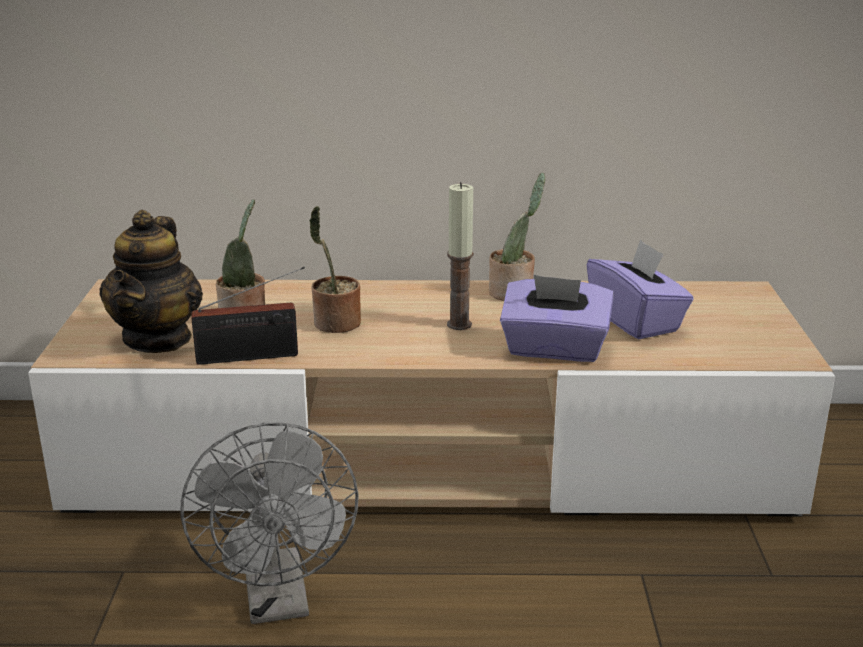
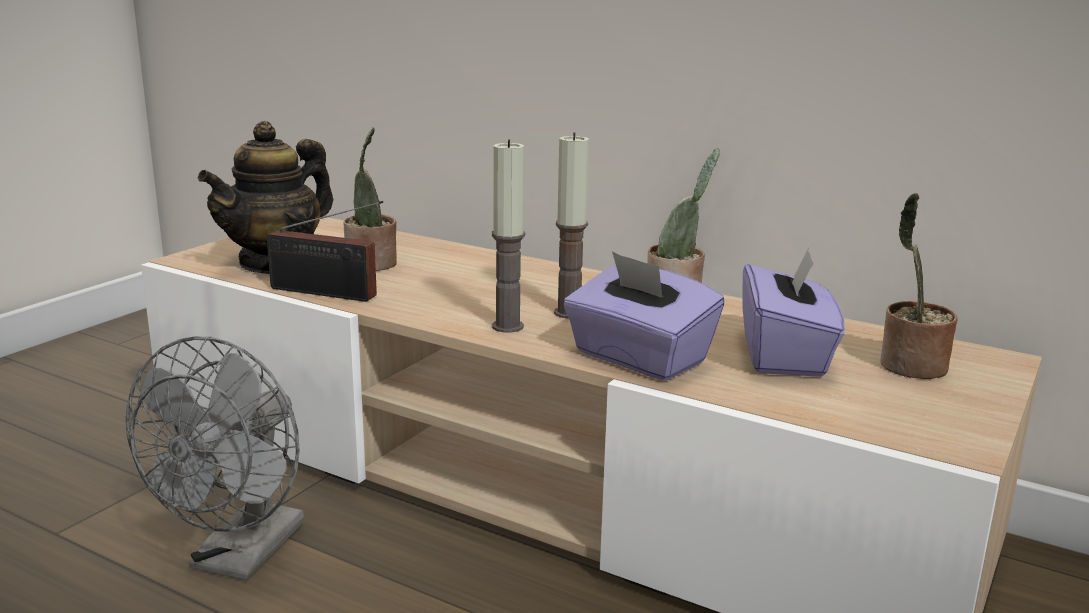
camera: 30 degrees right, 5 degrees down
potted plant [309,206,361,333] -> potted plant moved to [880,193,957,379]
none -> candle [492,139,525,333]

